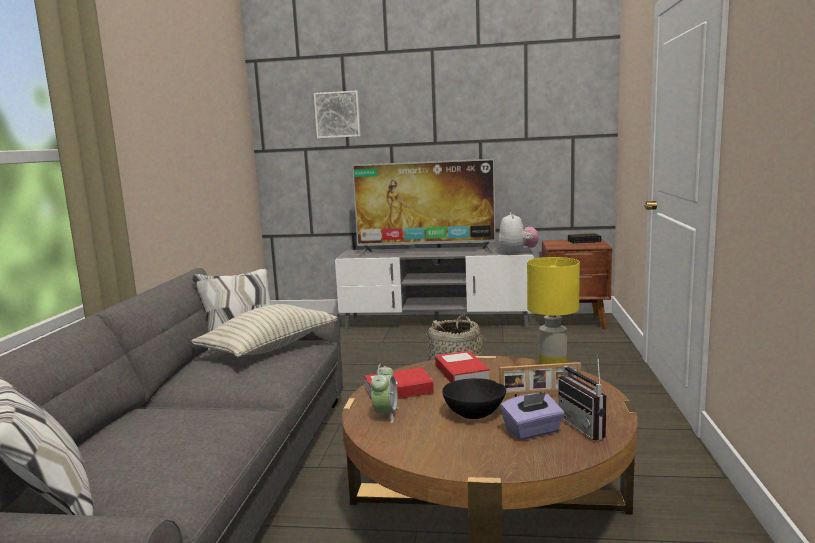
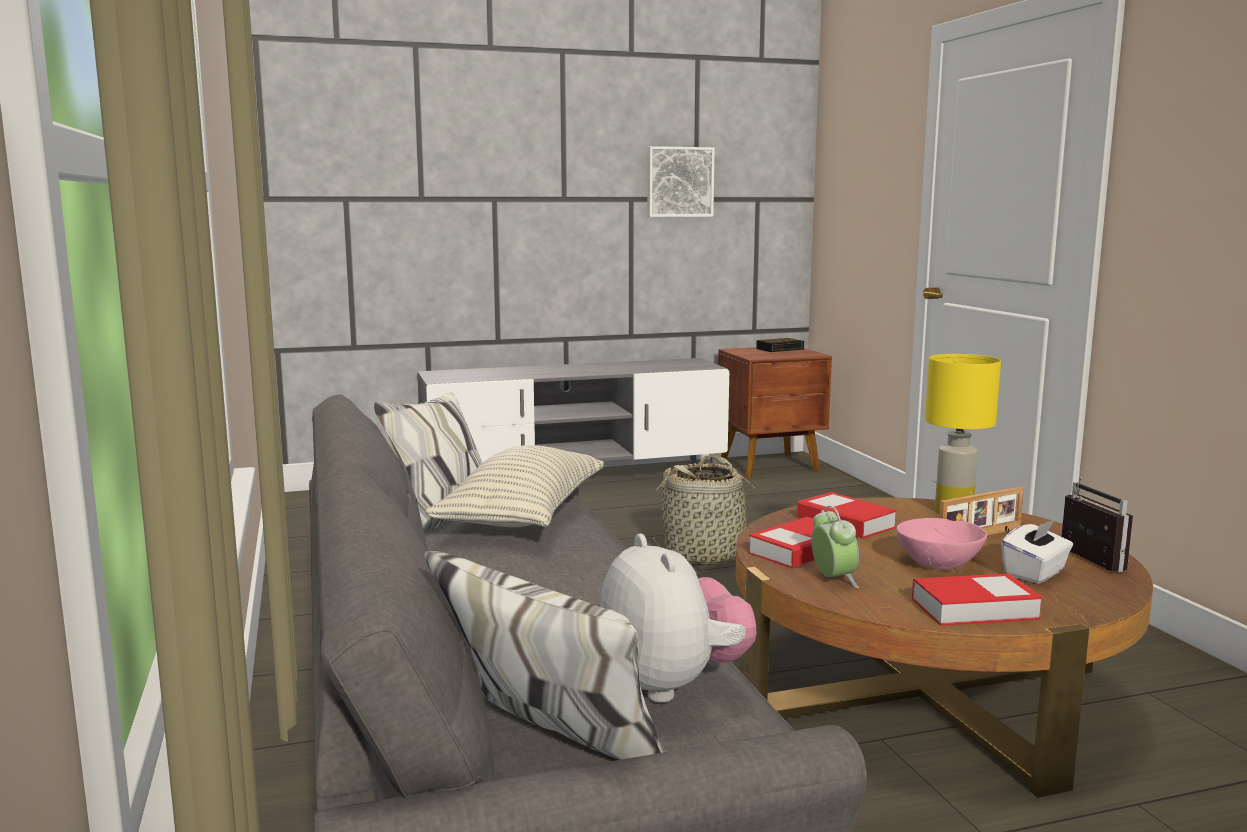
camera: 25 degrees left, 0 degrees up
picture [314,91,361,138] -> picture moved to [647,146,715,217]
television [352,159,496,257] -> none
black bowl [442,378,506,419] -> pink bowl [896,518,987,570]
plush toy [498,212,539,254] -> plush toy moved to [600,533,756,703]
purple tissue box [500,392,564,440] -> white tissue box [1001,519,1073,584]
radio [558,355,607,440] -> radio turned 150 degrees counterclockwise [1062,477,1133,572]
none -> book [912,573,1043,626]

